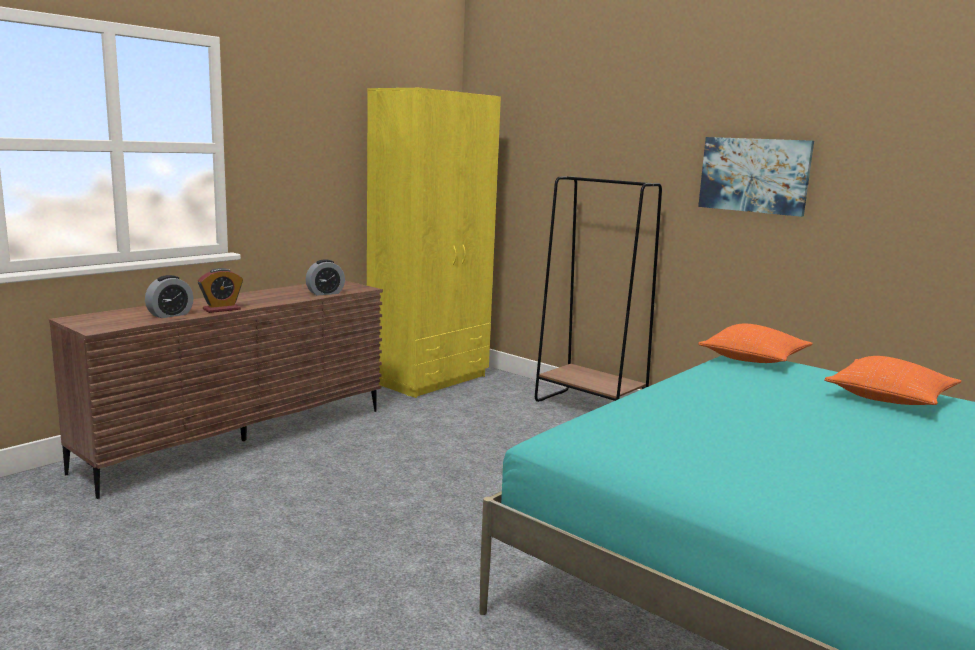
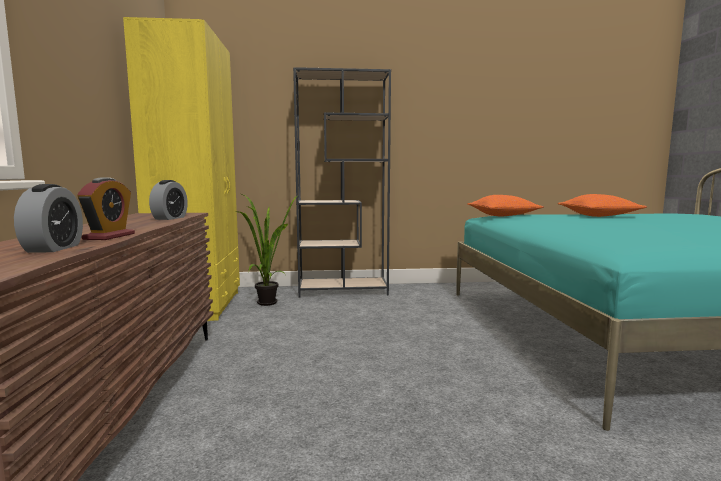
camera: 45 degrees left, 5 degrees down
clothes rack [535,176,662,402] -> bookcase [293,67,391,298]
picture [698,137,814,217] -> none
none -> potted plant [234,194,297,306]

